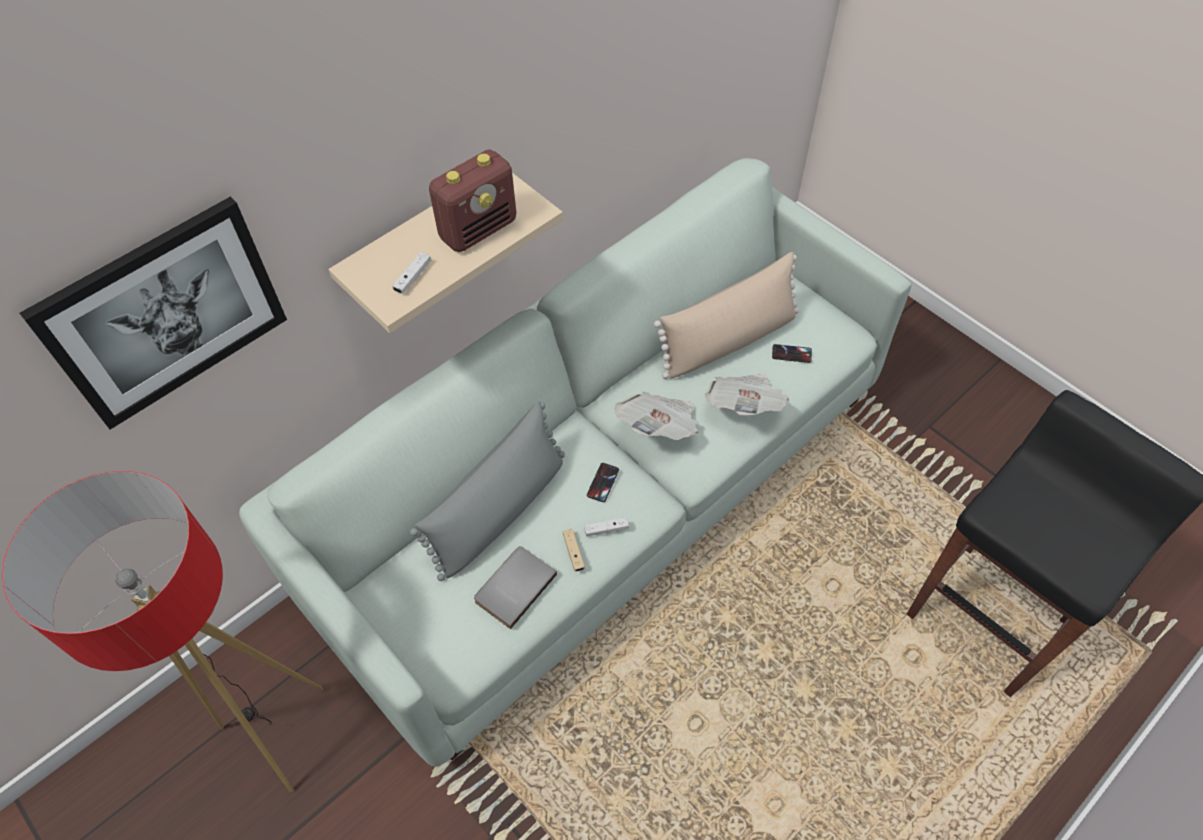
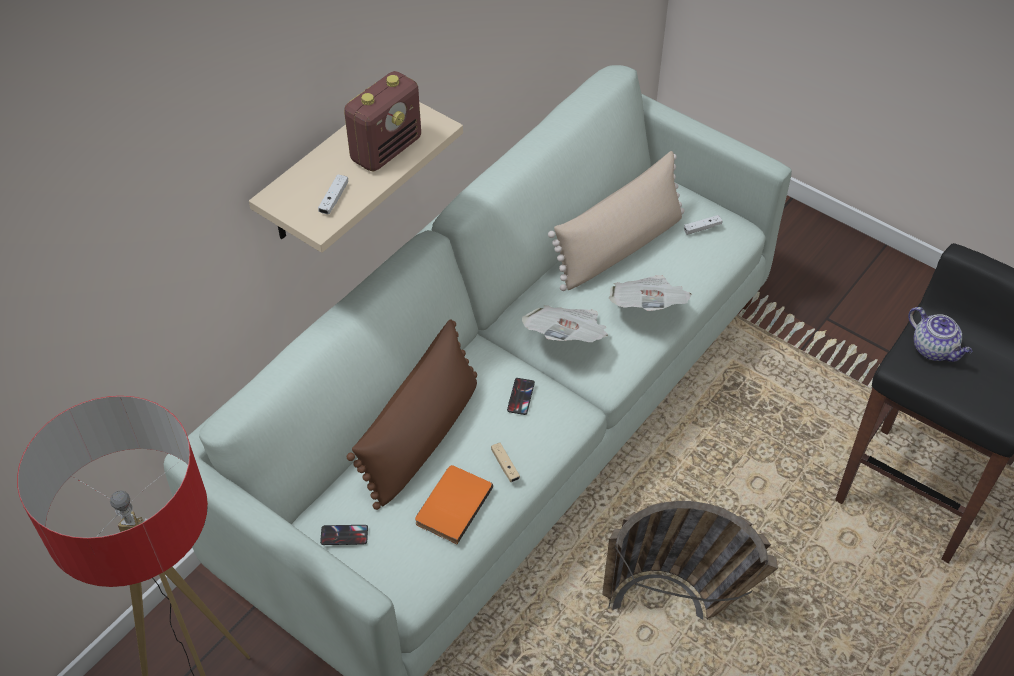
camera: 10 degrees left, 5 degrees down
picture [20,197,287,430] -> none
grey pillow [410,402,565,581] -> brown pillow [347,319,477,510]
grey book [474,546,557,629] -> orange book [415,465,493,544]
white game controller [584,517,629,537] -> white game controller moved to [684,215,722,235]
phone [772,344,812,363] -> phone moved to [320,525,368,545]
none -> basket [602,501,778,619]
none -> teapot [908,307,973,362]

